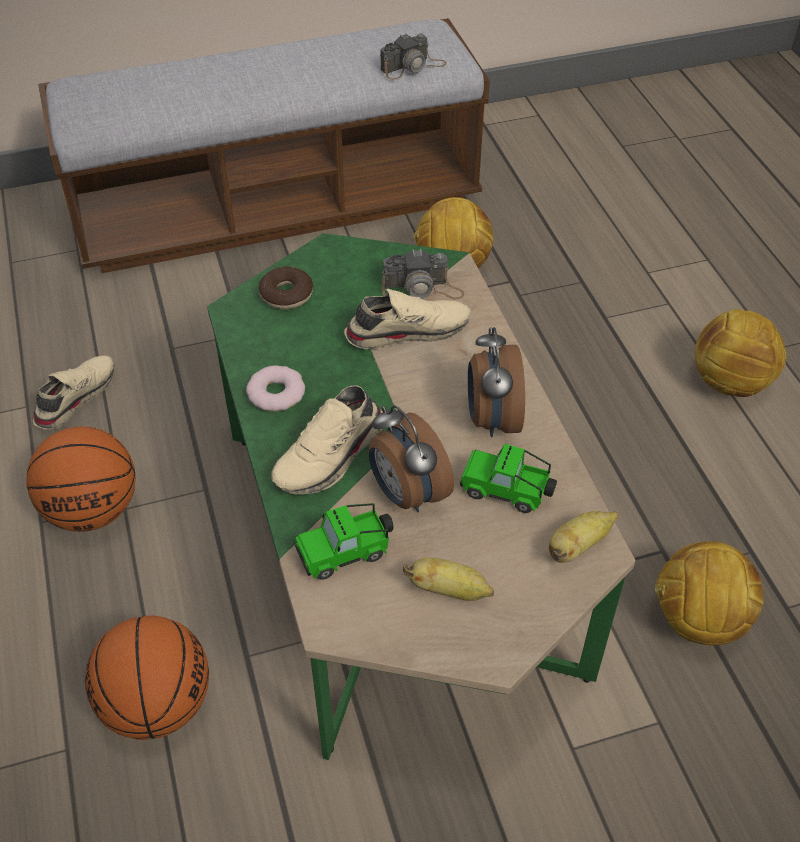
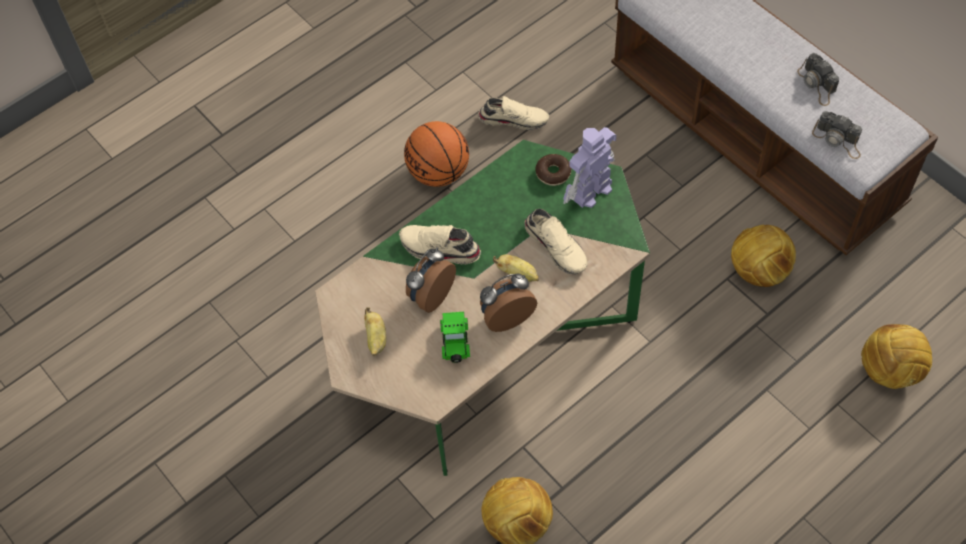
camera: 70 degrees right, 10 degrees up
basketball [85,616,209,740] -> none
donut [246,365,305,412] -> none
toy car [295,503,394,580] -> none
camera [382,249,464,299] -> camera moved to [797,53,839,106]
banana [549,511,619,563] -> banana moved to [493,254,539,282]
football [695,309,788,397] -> football moved to [861,324,932,389]
none -> toy robot [563,127,616,208]

